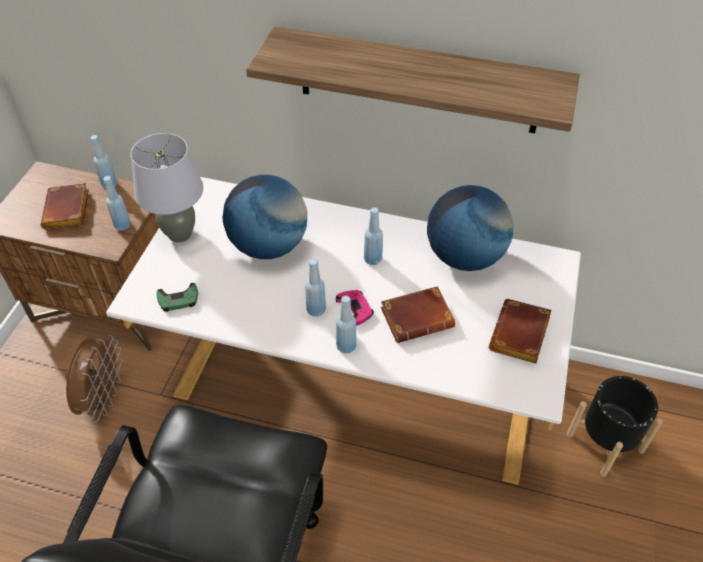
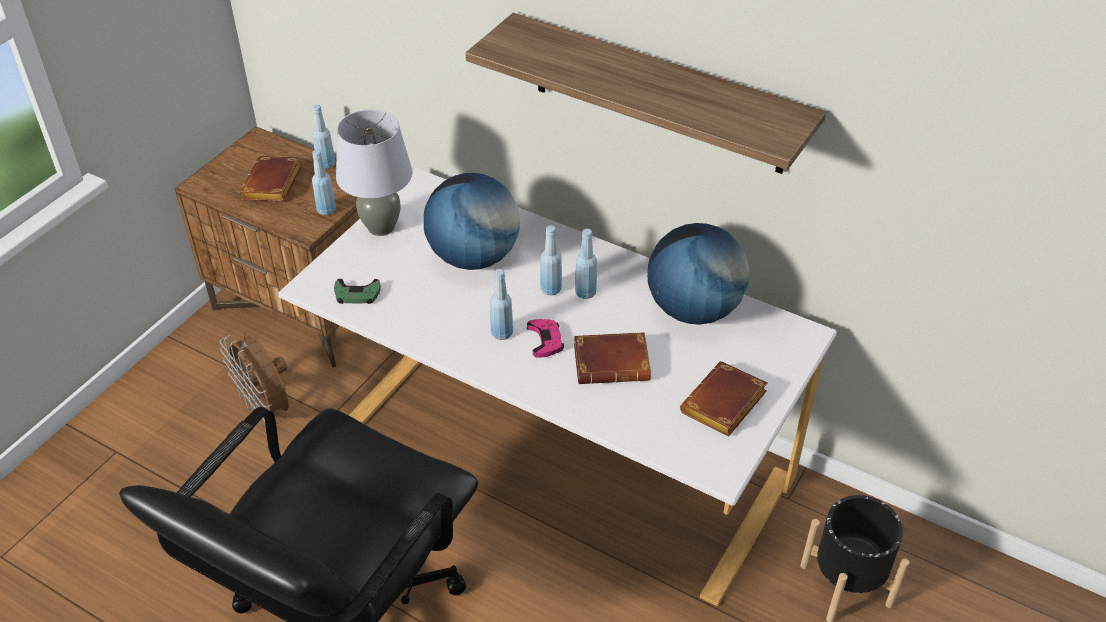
camera: 15 degrees right, 5 degrees down
brown fan [65,335,123,423] -> brown fan turned 120 degrees clockwise [220,332,289,426]
blue bottle [336,296,356,354] -> blue bottle moved to [540,225,562,296]

